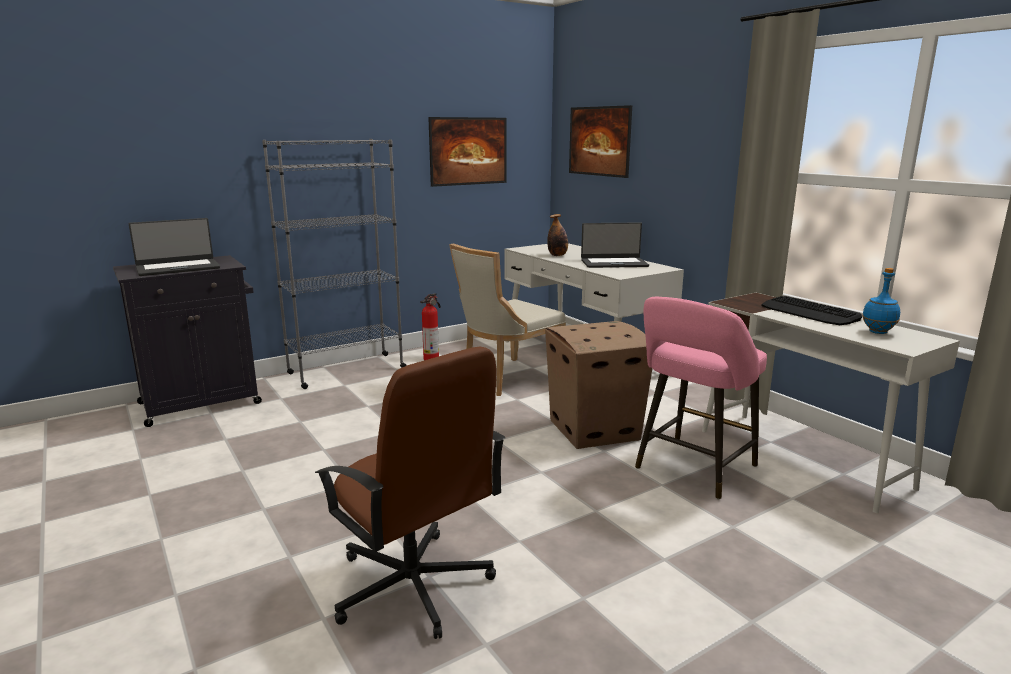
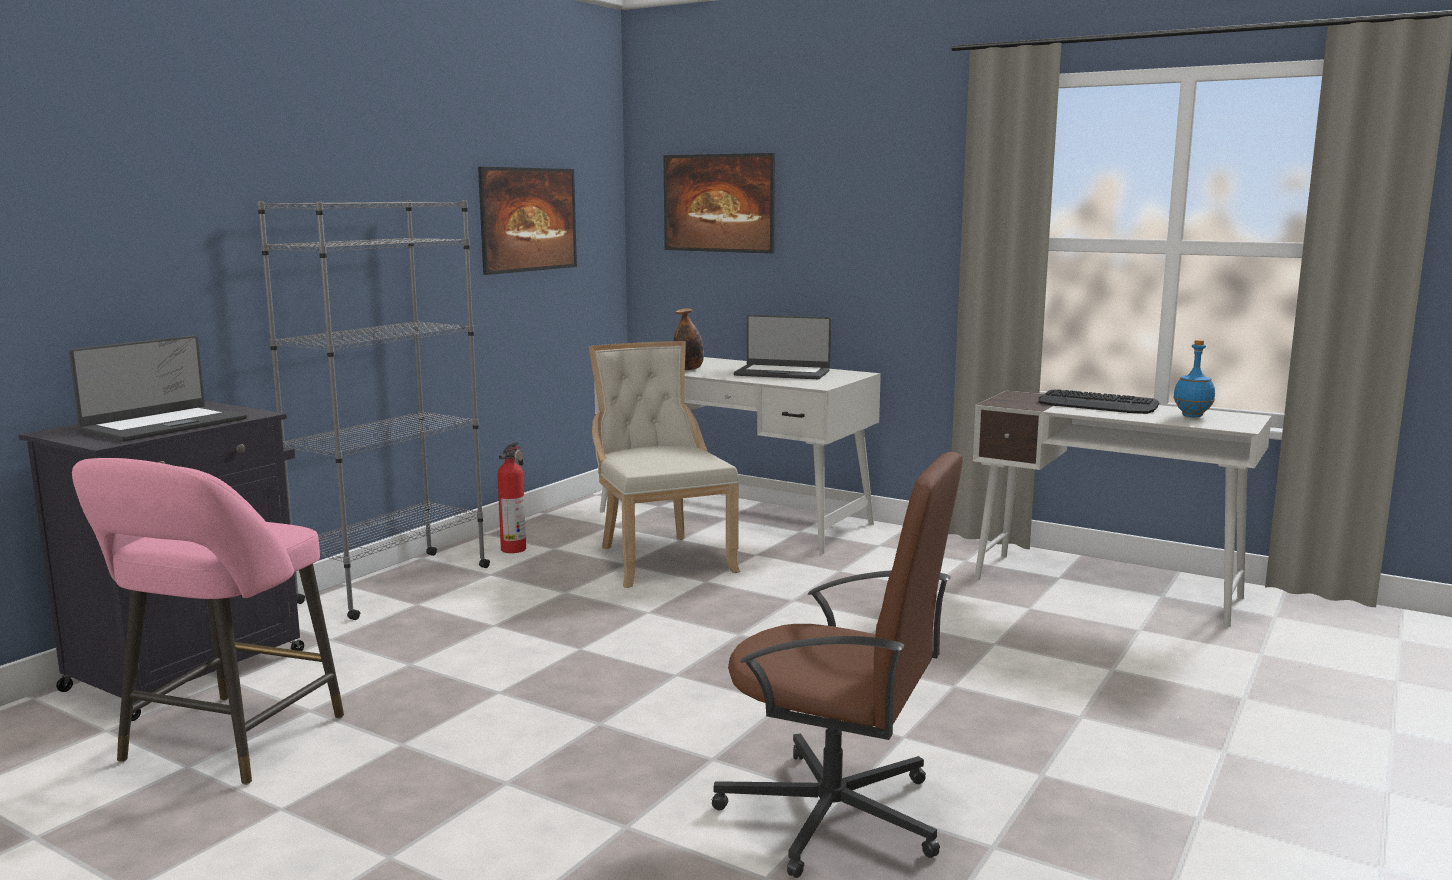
camera: 25 degrees left, 5 degrees down
beige chair [449,244,566,396] -> beige chair turned 135 degrees clockwise [589,341,740,588]
cardboard box [545,321,652,449] -> none
laptop [581,222,649,268] -> laptop turned 45 degrees clockwise [734,315,831,379]
pink stool [635,297,767,499] -> pink stool moved to [72,458,344,785]

